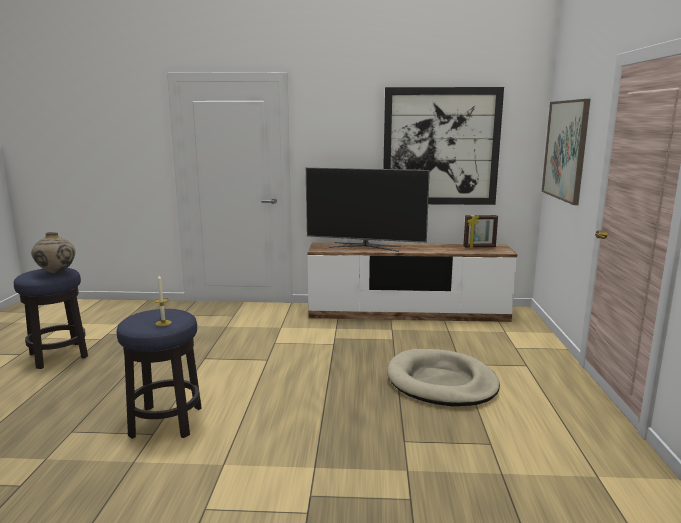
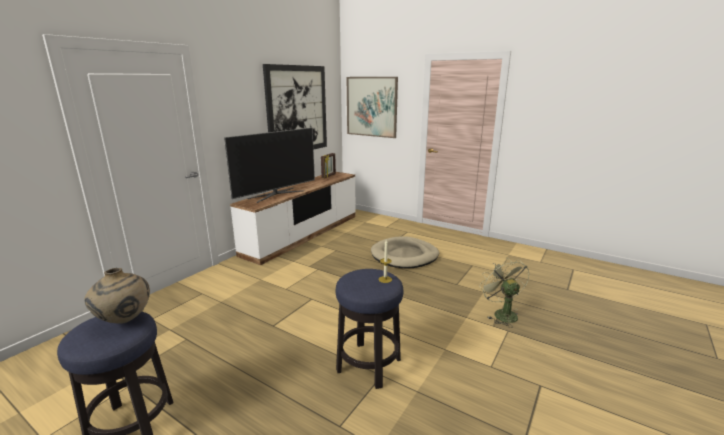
camera: 60 degrees left, 5 degrees up
none -> green fan [479,257,530,328]

